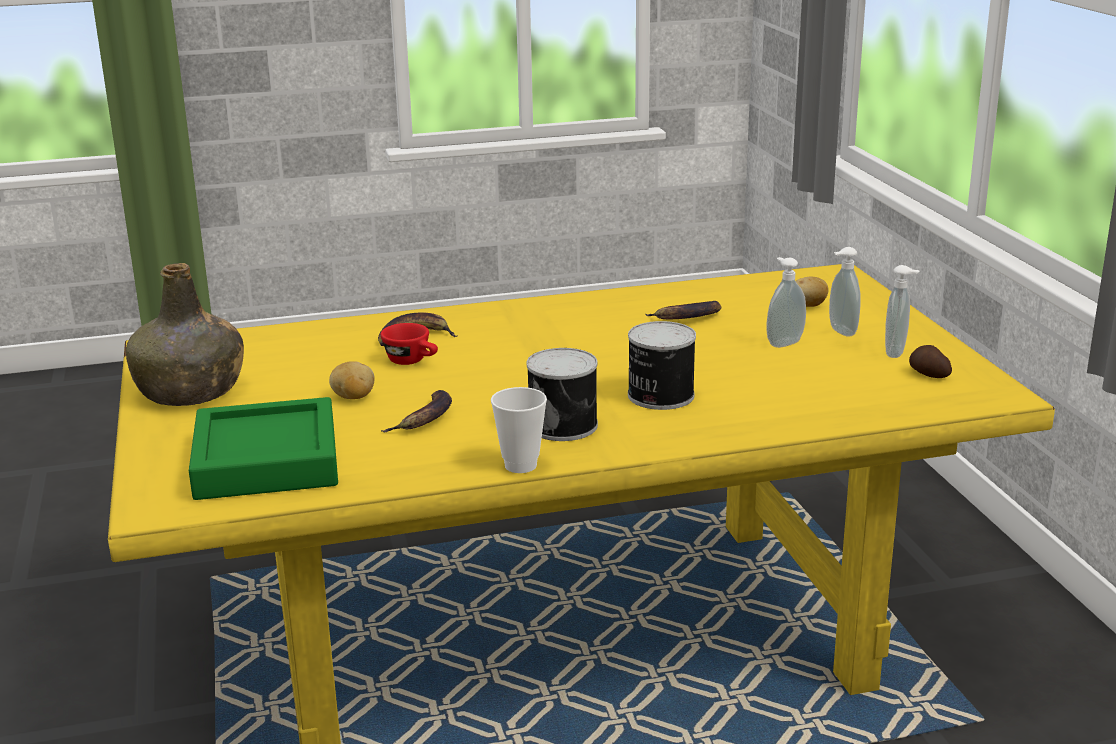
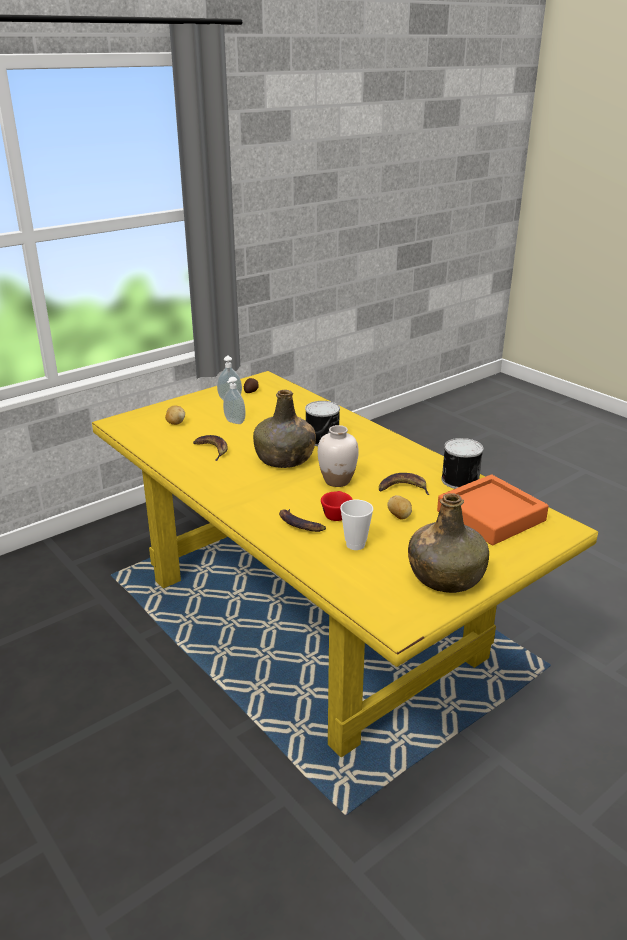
camera: 115 degrees left, 5 degrees up
green tray [189,397,338,500] -> orange tray [437,474,549,545]
cup [491,387,547,473] -> cup moved to [340,500,373,550]
can [527,348,598,441] -> can moved to [441,438,483,489]
soap dispenser [829,247,861,336] -> none
none -> green bottle [253,390,316,468]
none -> white vase [318,425,359,487]

